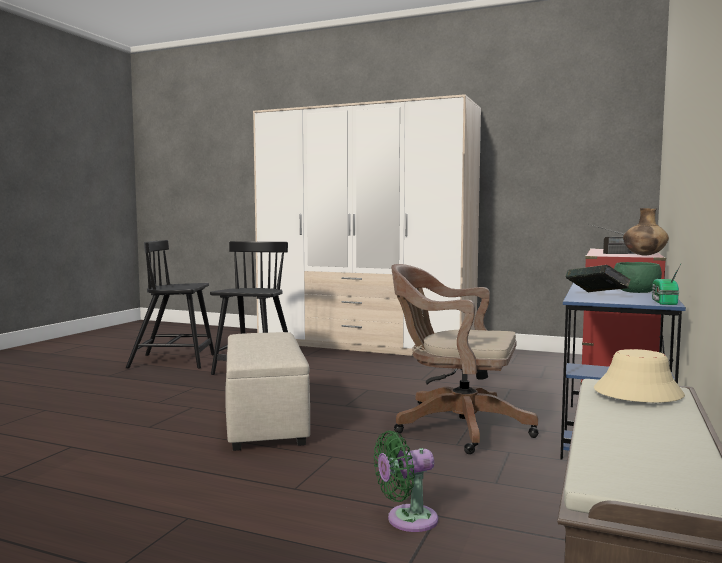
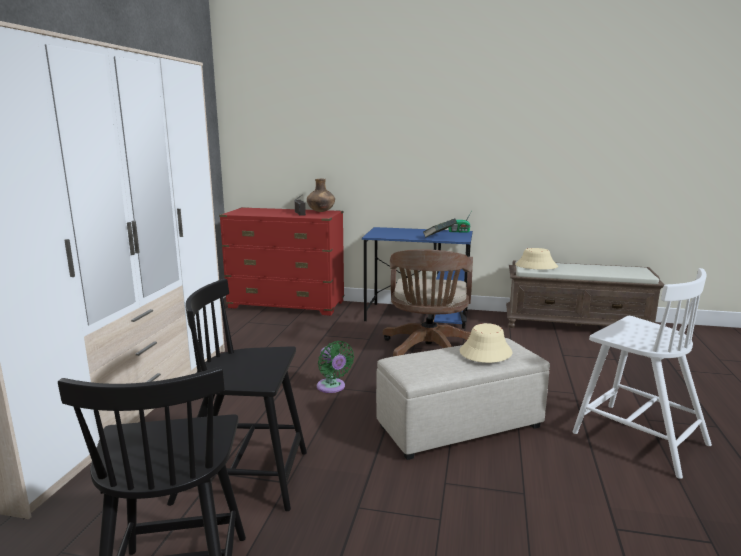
camera: 100 degrees left, 10 degrees up
green fan [374,431,438,532] -> green fan moved to [317,341,354,393]
green bowl [614,262,662,293] -> none
none -> beige hat [460,323,512,363]
none -> white chair [572,268,712,479]

